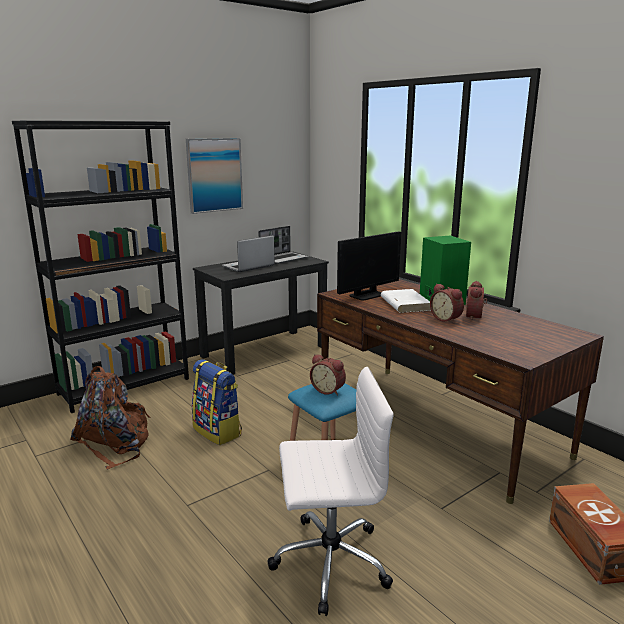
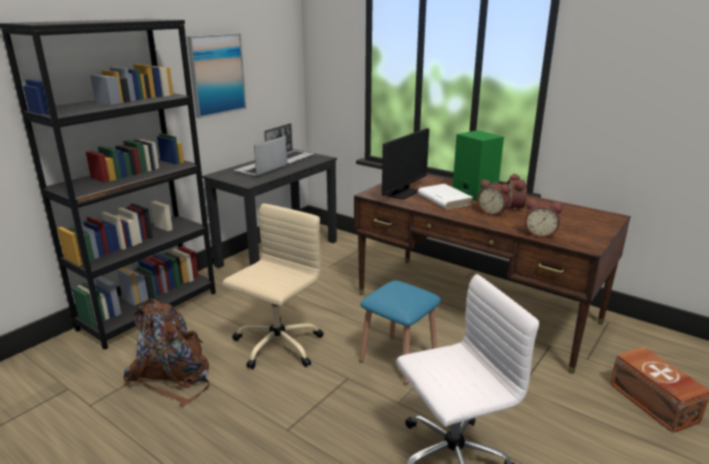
camera: 15 degrees left, 5 degrees up
backpack [192,359,242,445] -> beige office chair [222,204,323,369]
alarm clock [310,354,346,396] -> alarm clock moved to [525,199,563,238]

